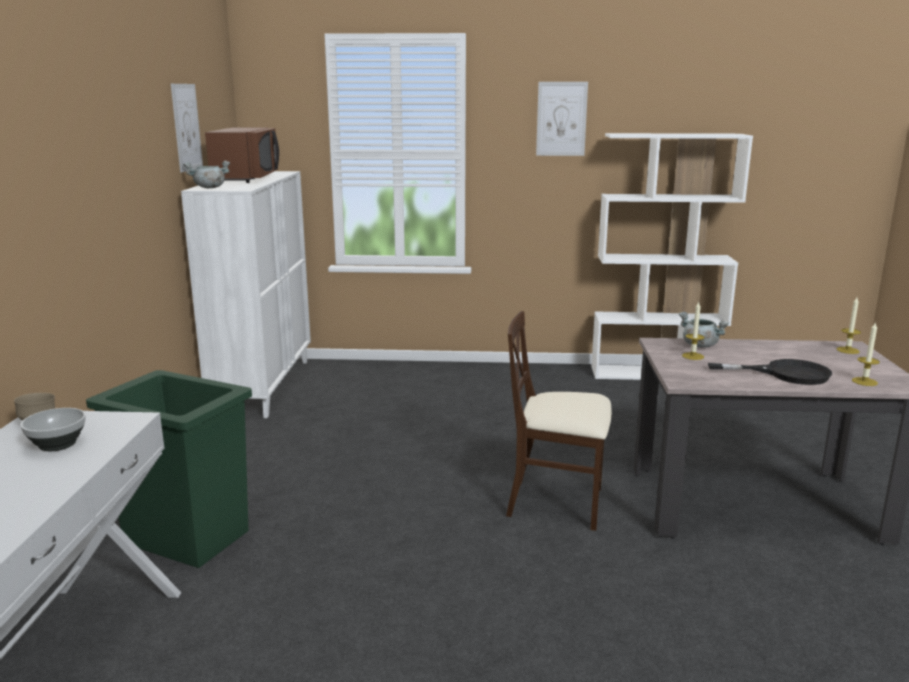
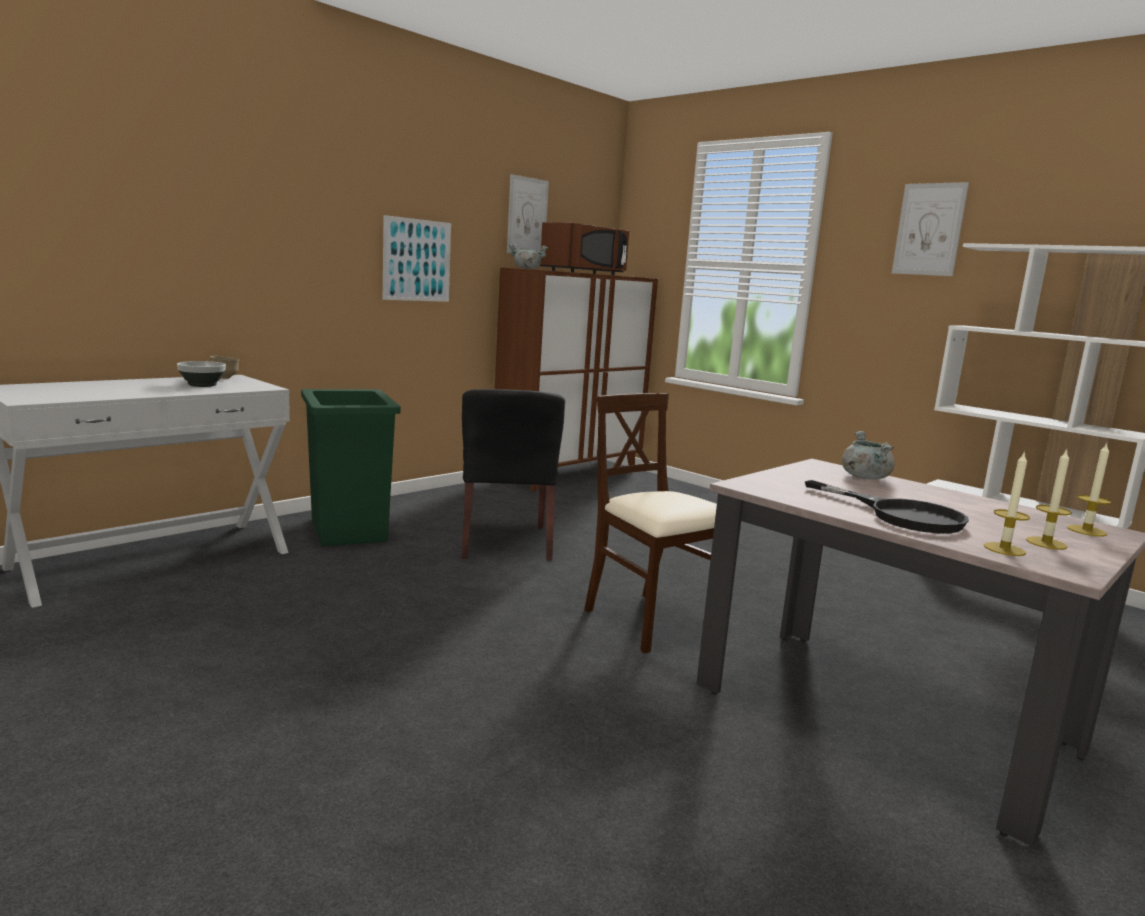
camera: 40 degrees right, 5 degrees down
white cabinet [181,171,311,418] -> brown cabinet [495,267,658,492]
candle [682,302,705,360] -> candle moved to [1026,449,1072,550]
none -> picture [383,215,451,302]
none -> black chair [462,389,565,561]

